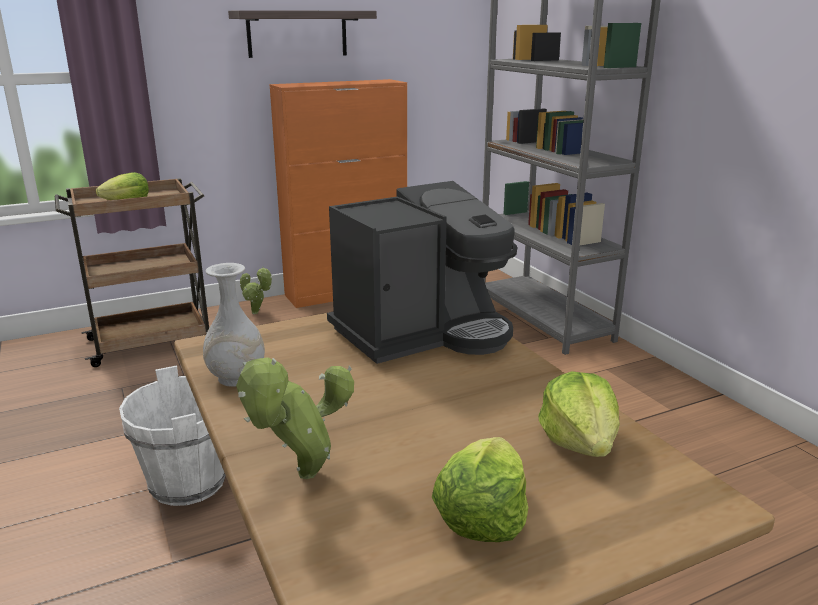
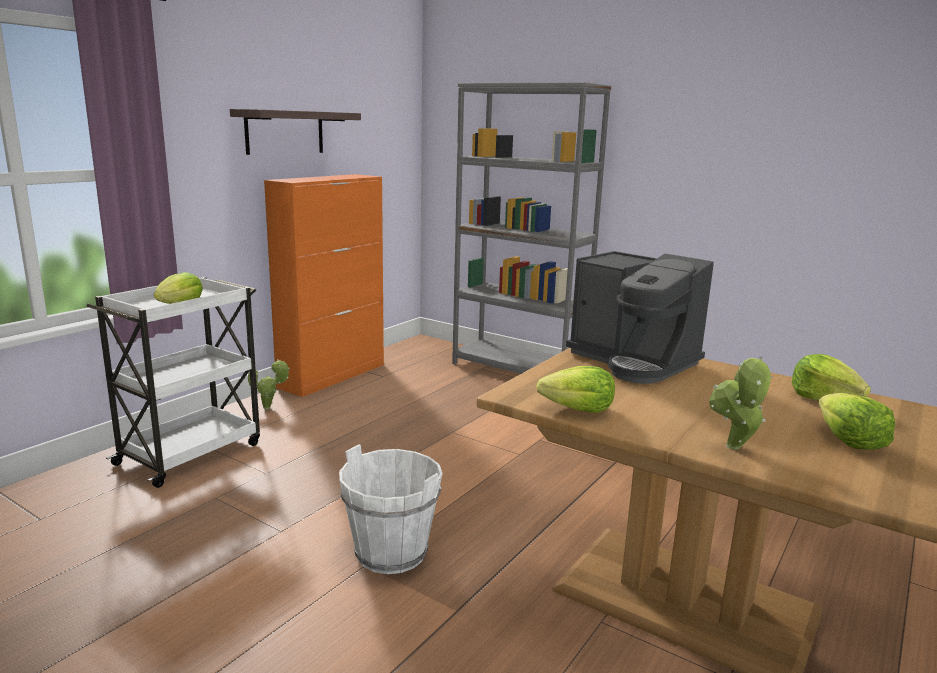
camera: 30 degrees left, 5 degrees down
brown cart [55,178,209,367] -> white cart [86,277,260,488]
white vase [203,263,265,387] -> lettuce [536,366,615,413]
coffee machine [327,181,517,364] -> coffee machine turned 105 degrees clockwise [566,251,714,384]

